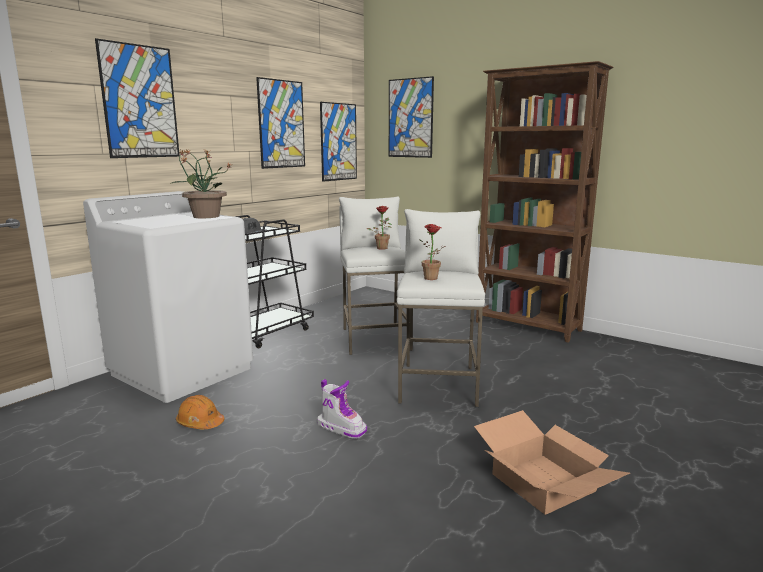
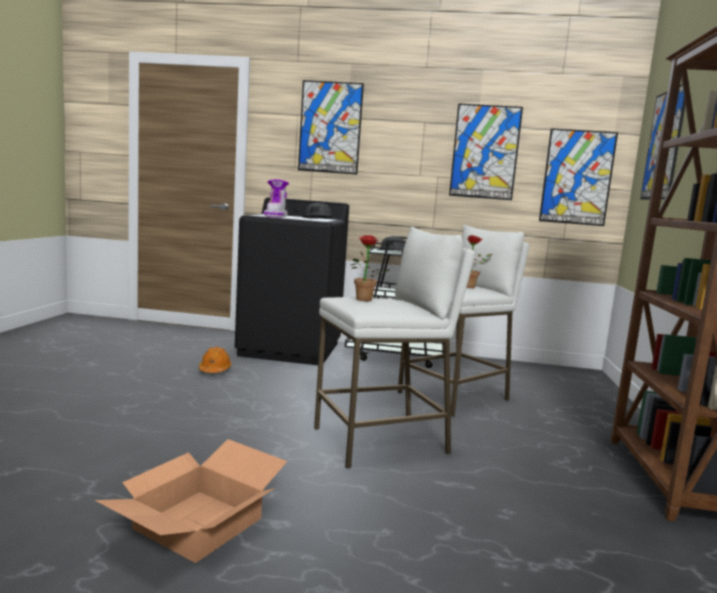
camera: 60 degrees right, 5 degrees down
white washing machine [83,191,253,403] -> black washing machine [235,197,349,365]
potted plant [170,149,231,218] -> grey cap [303,203,332,218]
boot [318,379,367,439] -> boot moved to [263,180,289,217]

